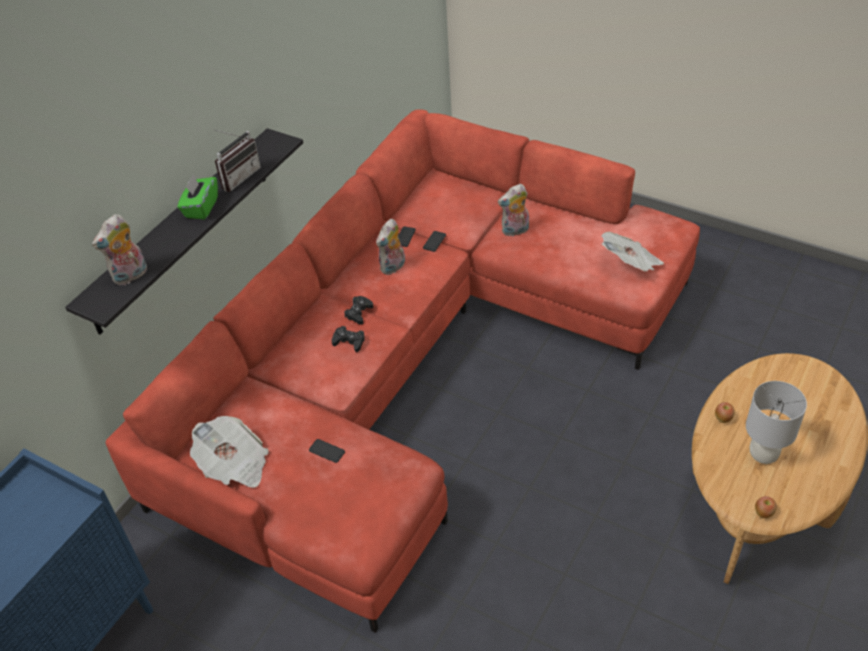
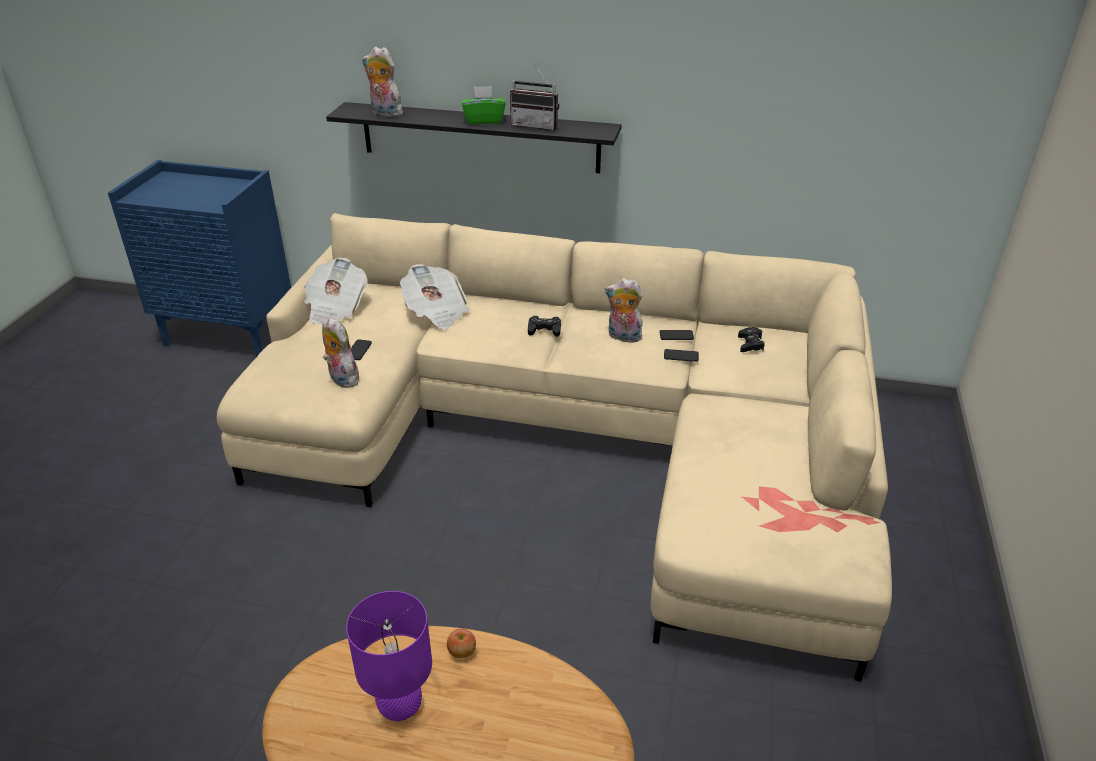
camera: 70 degrees right, 10 degrees down
red sofa [106,109,700,633] -> beige sofa [216,213,892,682]
black game controller [332,326,365,352] -> black game controller moved to [738,327,765,352]
plush toy [498,184,529,236] -> plush toy moved to [322,317,362,388]
newspaper [601,232,664,272] -> newspaper moved to [400,264,470,330]
grey table lamp [746,381,807,464] -> purple table lamp [346,591,432,721]
apple [755,496,777,518] -> none

